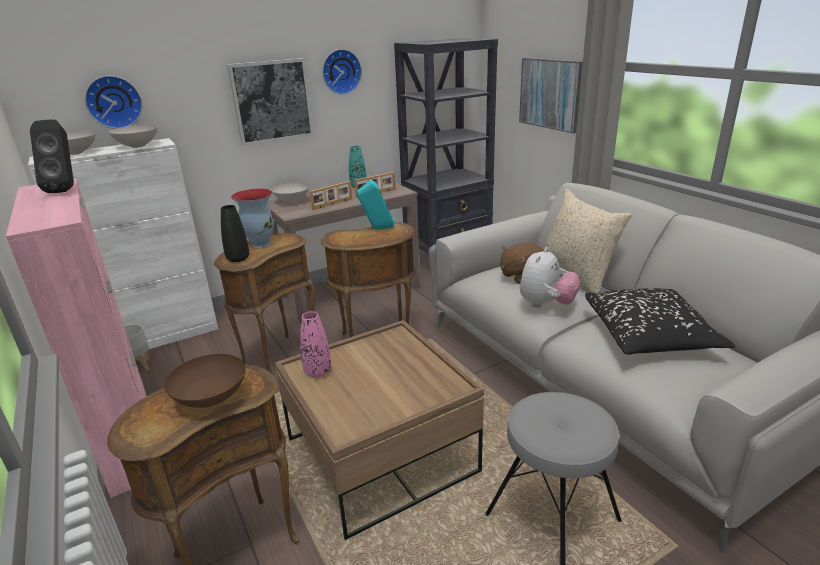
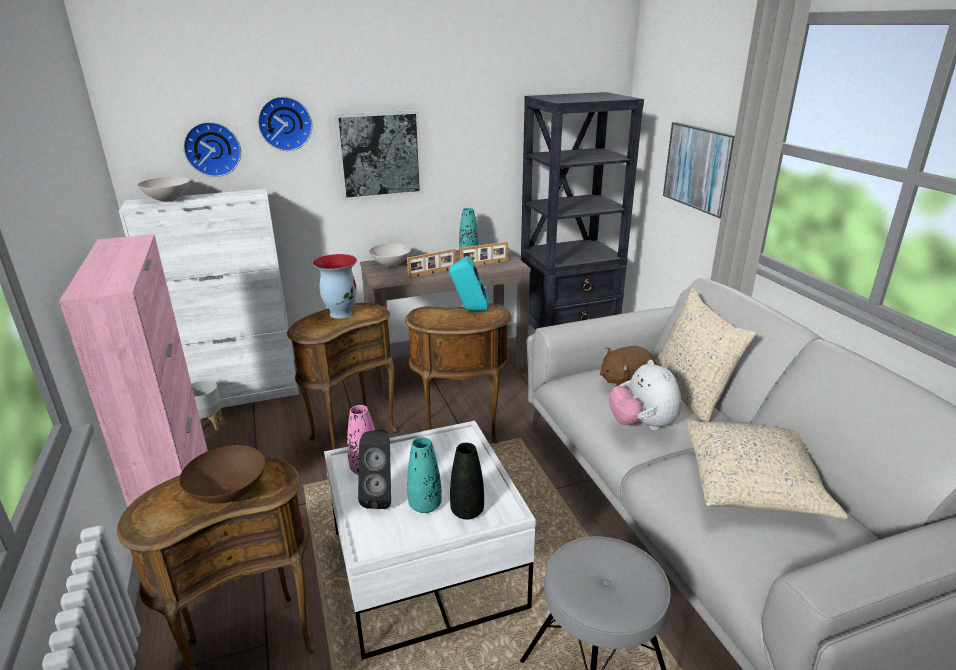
camera: 10 degrees right, 0 degrees up
black speaker [30,120,74,193] -> black speaker moved to [358,429,391,509]
white bowl [109,125,158,148] -> none
black vase [221,205,249,262] -> black vase moved to [450,443,484,520]
brown coffee table [275,320,484,540] -> white coffee table [324,421,536,660]
wall clock [322,49,362,95] -> wall clock moved to [258,96,312,151]
plush toy [520,247,580,308] -> plush toy turned 120 degrees clockwise [609,360,681,430]
black pillow [585,288,735,355] -> beige pillow [686,419,848,519]
none -> turquoise vase [407,437,442,513]

